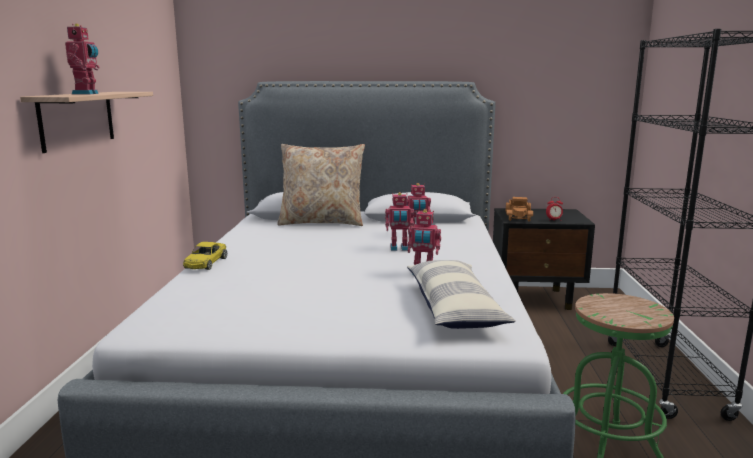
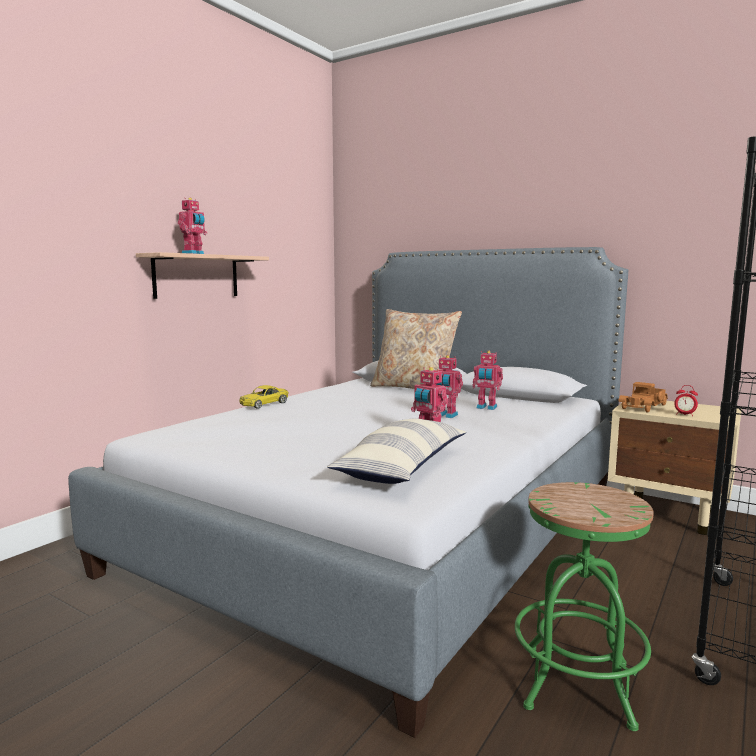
camera: 30 degrees right, 5 degrees down
black nightstand [493,208,595,310] -> beige nightstand [608,401,742,535]

